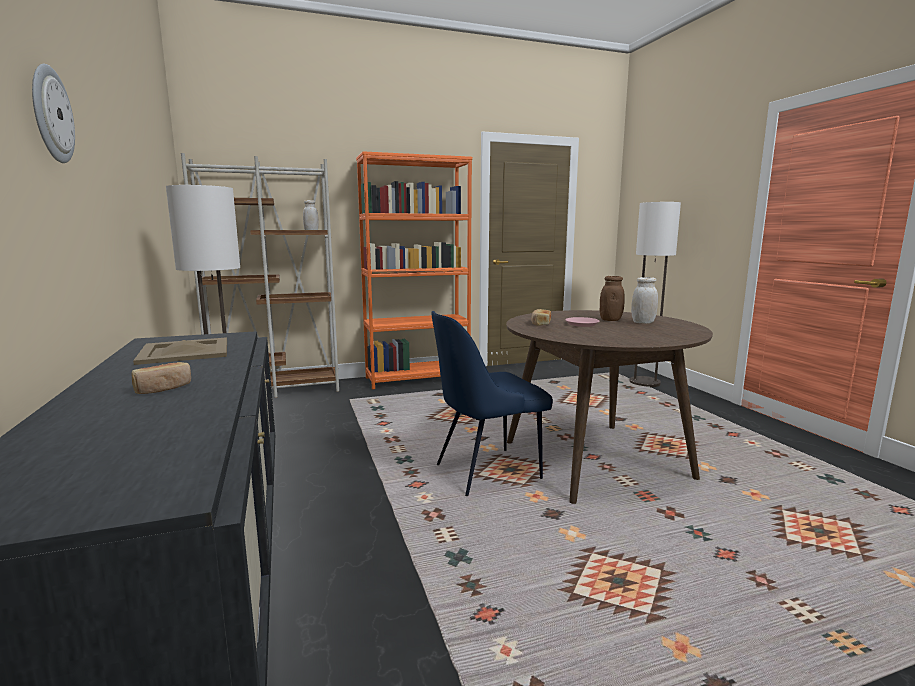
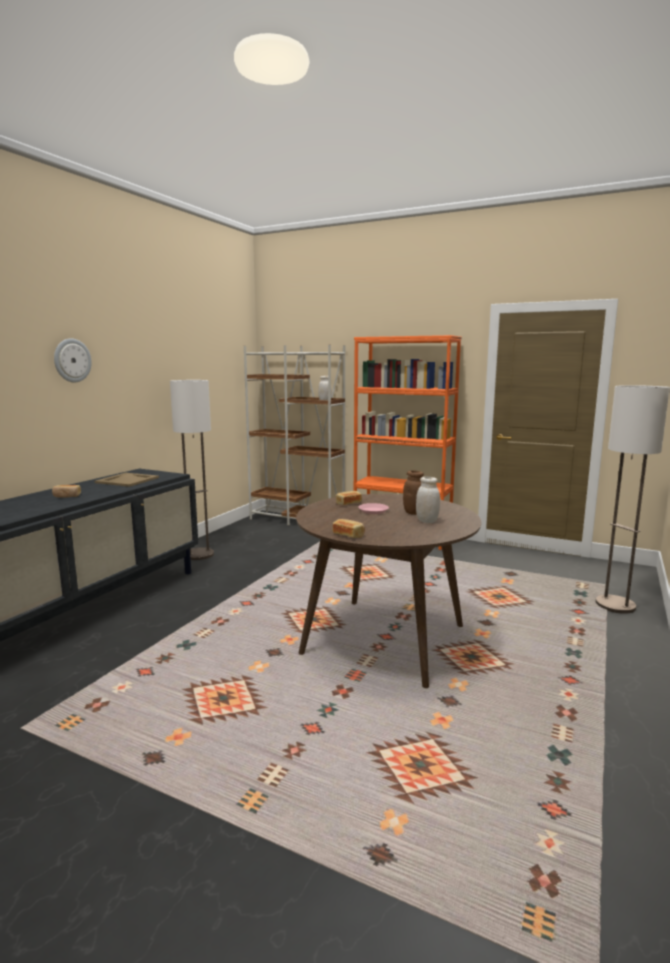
camera: 45 degrees right, 0 degrees up
blue chair [431,311,553,496] -> none
none -> bread [332,519,365,538]

